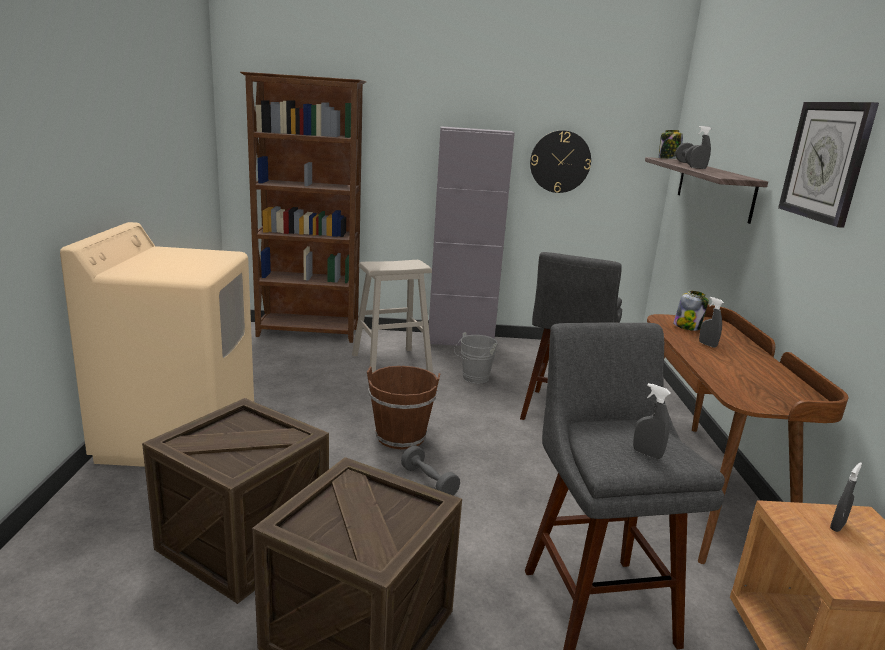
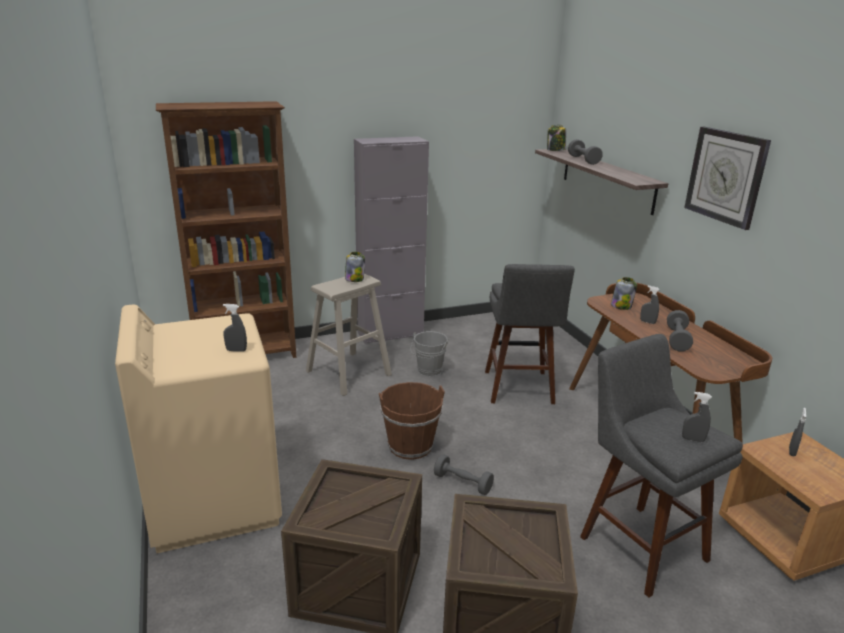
camera: 20 degrees left, 5 degrees up
wall clock [530,130,591,193] -> none
grey spray bottle [690,126,711,169] -> grey spray bottle moved to [223,304,247,352]
none -> jar [345,252,365,282]
none -> grey dumbbell [667,310,693,352]

